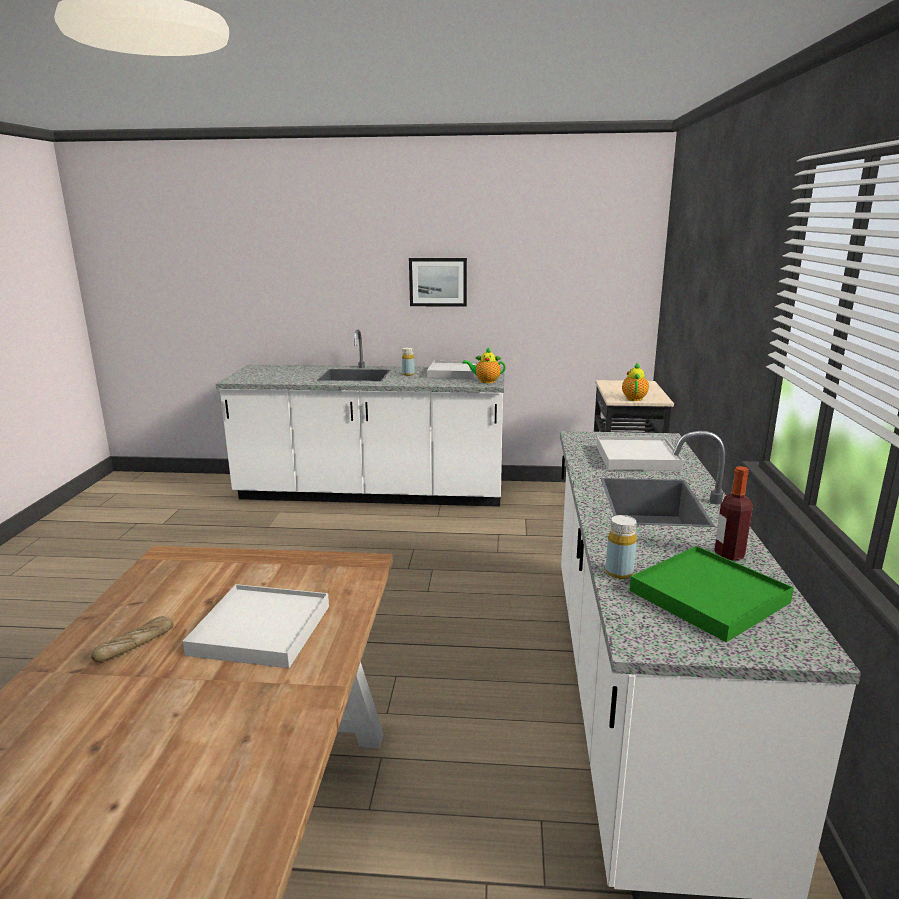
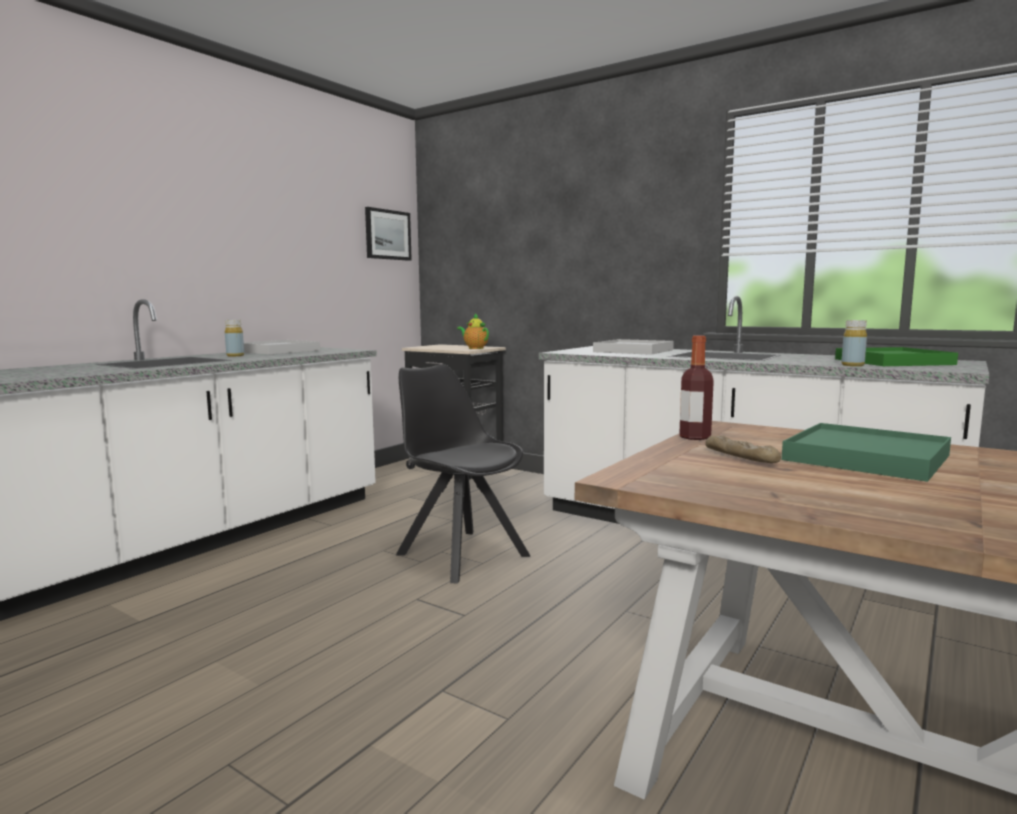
camera: 60 degrees left, 10 degrees down
bread [91,616,173,662] -> bread moved to [705,435,781,463]
white tray [182,584,329,668] -> green tray [782,423,951,482]
picture [409,258,467,307] -> picture moved to [365,207,412,261]
teapot [463,348,506,383] -> none
bottle [714,466,753,560] -> bottle moved to [679,335,714,440]
none -> black chair [396,364,530,583]

